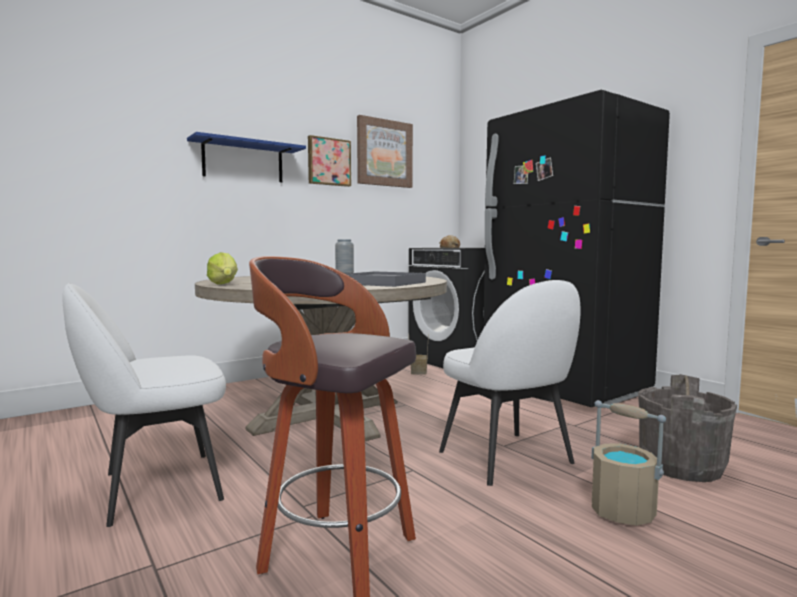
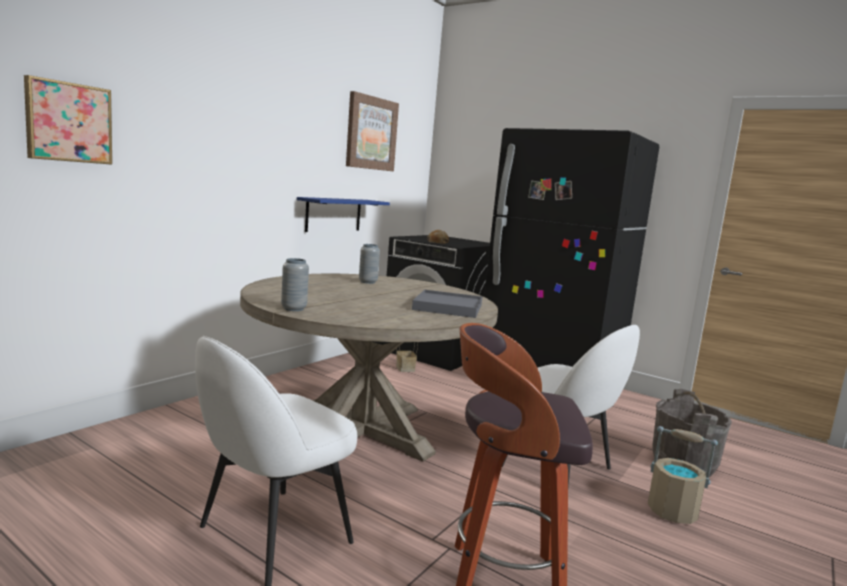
camera: 20 degrees left, 5 degrees up
blue shelf [187,132,306,182] -> blue shelf moved to [297,197,390,232]
lettuce [207,252,238,284] -> grey vase [281,258,309,311]
picture [308,135,351,187] -> picture moved to [24,75,112,165]

